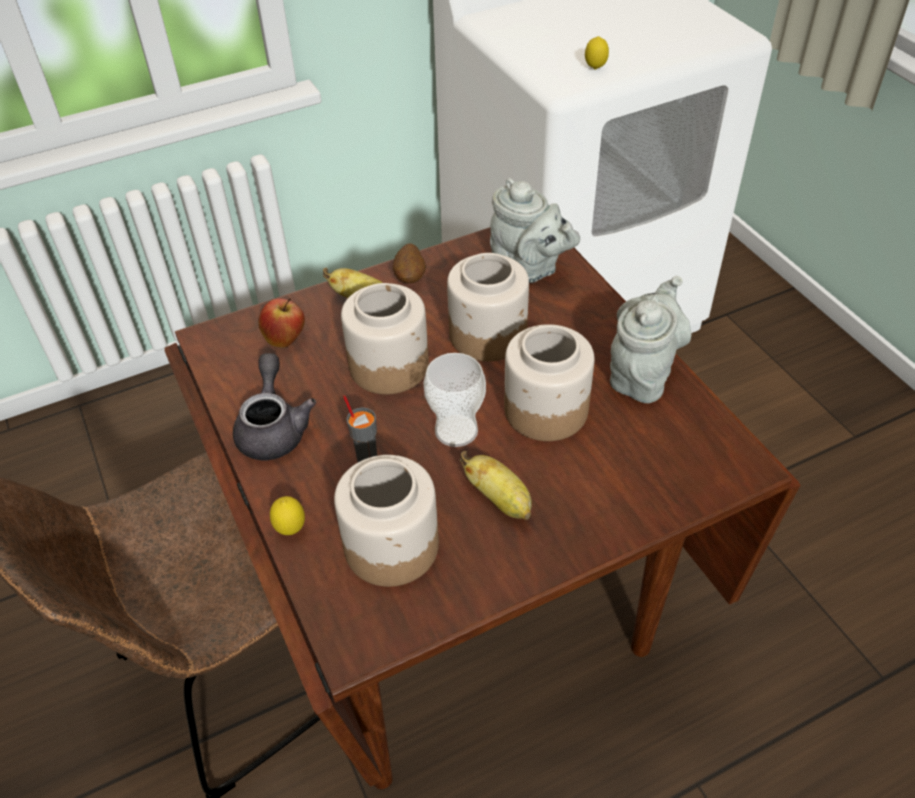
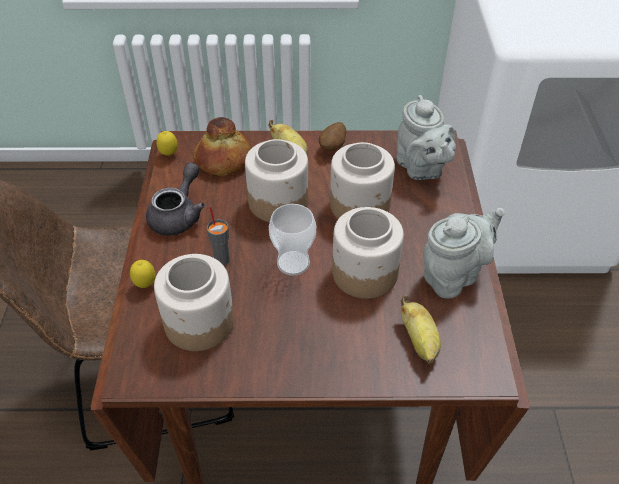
camera: 25 degrees right, 0 degrees up
apple [259,298,305,347] -> bread [193,117,252,176]
banana [460,451,532,520] -> banana moved to [400,295,441,364]
lemon [585,36,609,70] -> lemon moved to [156,131,178,156]

